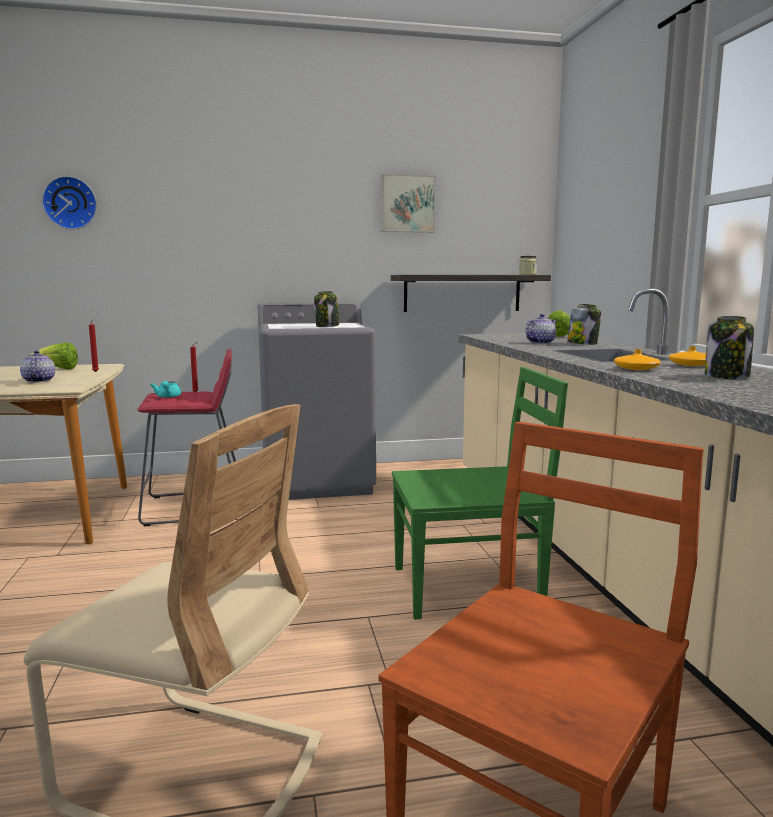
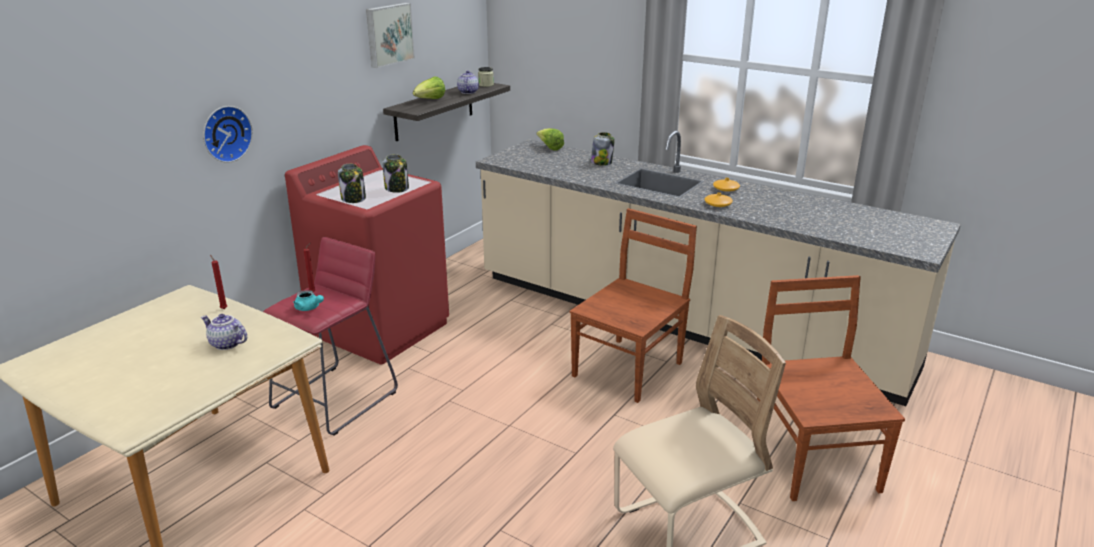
camera: 45 degrees left, 15 degrees up
lettuce [29,342,78,369] -> lettuce moved to [413,77,445,99]
wall clock [42,176,97,230] -> wall clock moved to [203,106,253,163]
grey washing machine [258,302,376,500] -> red washing machine [285,145,449,364]
green chair [392,367,568,620] -> brown chair [569,208,697,403]
teapot [525,314,557,344] -> teapot moved to [457,71,479,94]
jar [705,316,754,379] -> jar moved to [338,164,366,203]

